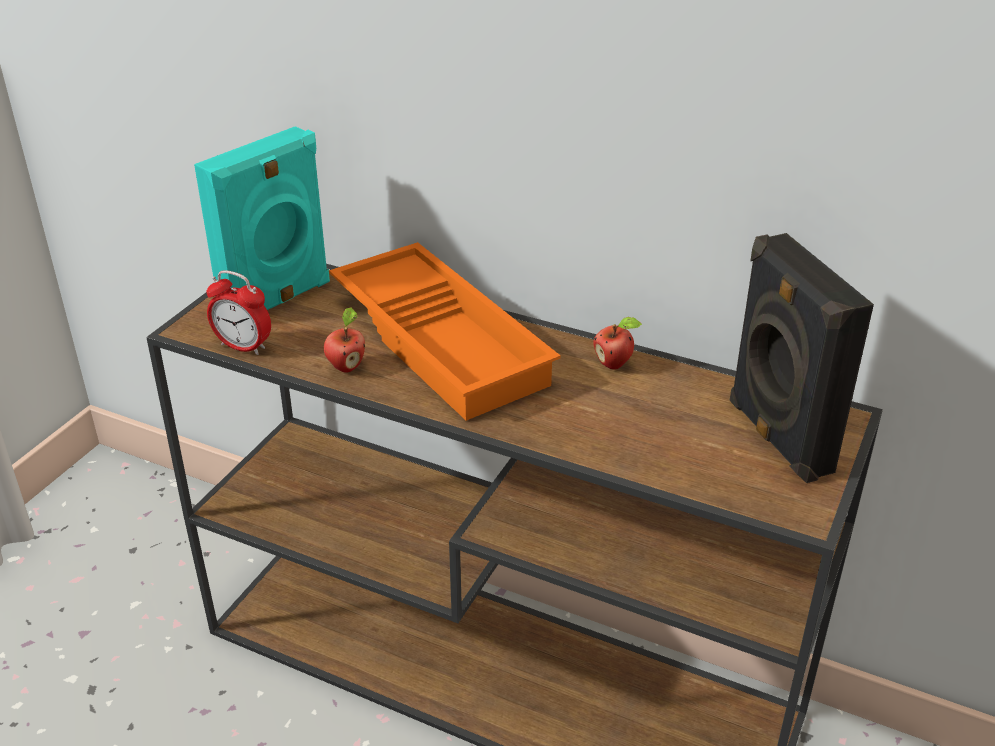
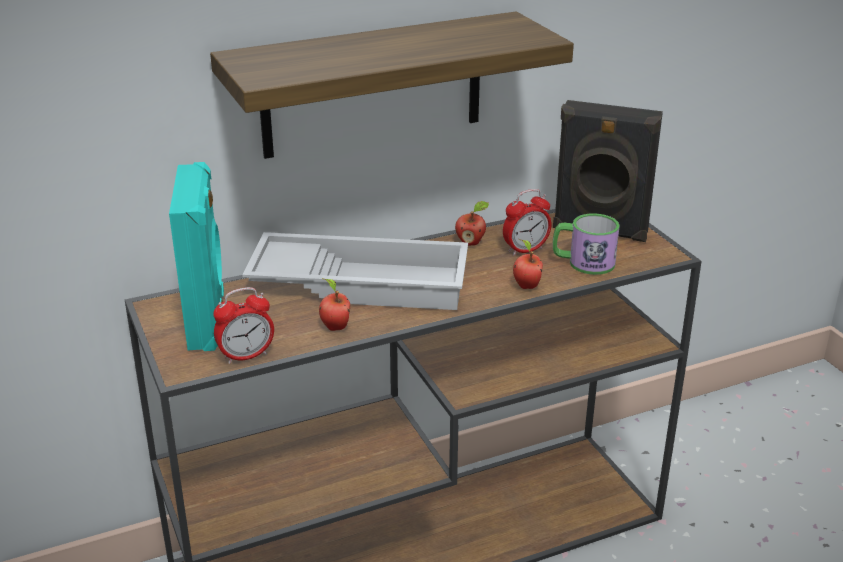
camera: 50 degrees left, 5 degrees down
orange tray [329,242,561,421] -> white tray [242,232,468,310]
none -> shelf [210,12,574,159]
none -> alarm clock [503,189,551,256]
none -> apple [513,239,543,289]
none -> mug [553,213,620,275]

